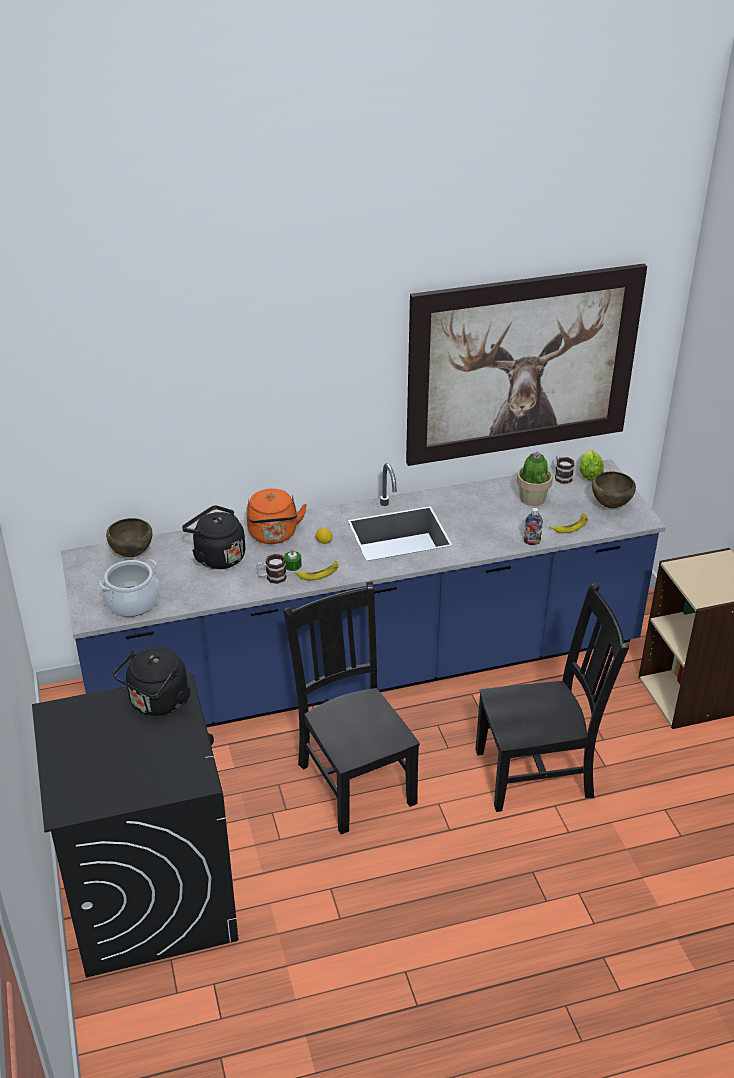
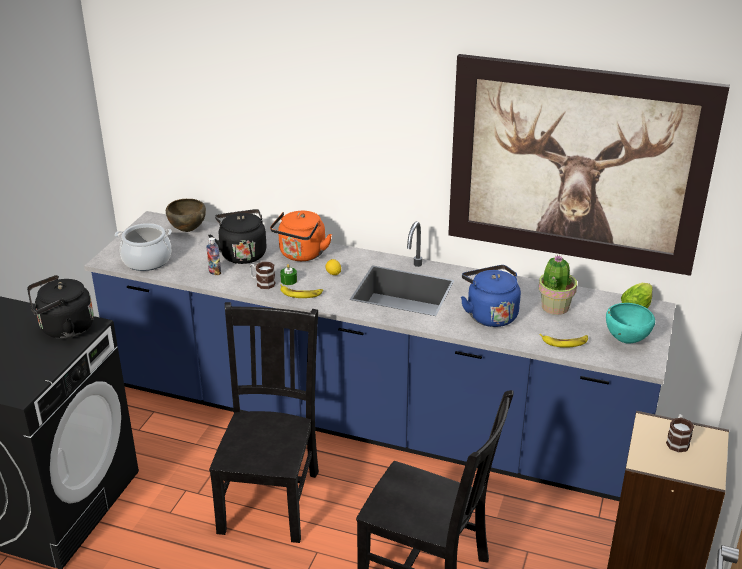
camera: 35 degrees right, 5 degrees down
bottle [524,508,543,545] -> bottle moved to [206,237,221,275]
mug [555,456,574,484] -> mug moved to [666,414,694,453]
brown bowl [592,471,636,508] -> turquoise bowl [606,303,655,343]
none -> blue kettle [461,265,521,327]

